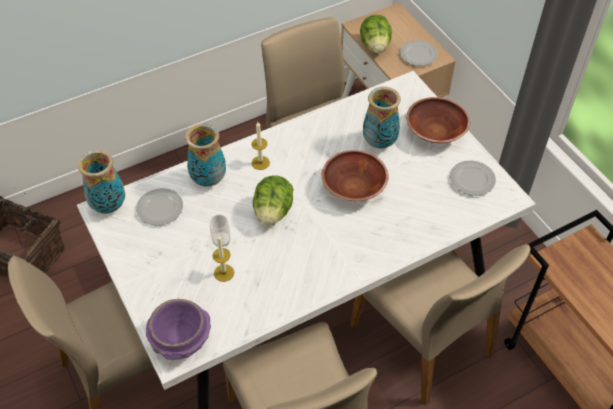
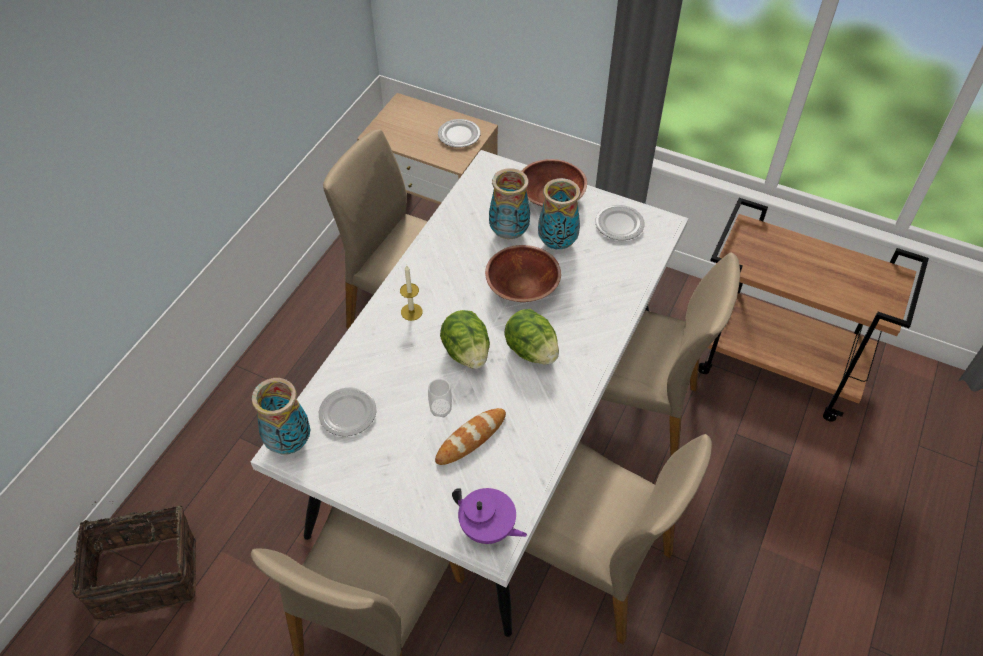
camera: 35 degrees left, 0 degrees up
purple bowl [146,299,211,360] -> purple teapot [452,488,527,544]
vase [185,123,226,187] -> vase moved to [538,178,580,249]
candle [213,234,234,282] -> bread [435,408,506,465]
lettuce [360,14,392,53] -> lettuce moved to [504,309,559,364]

